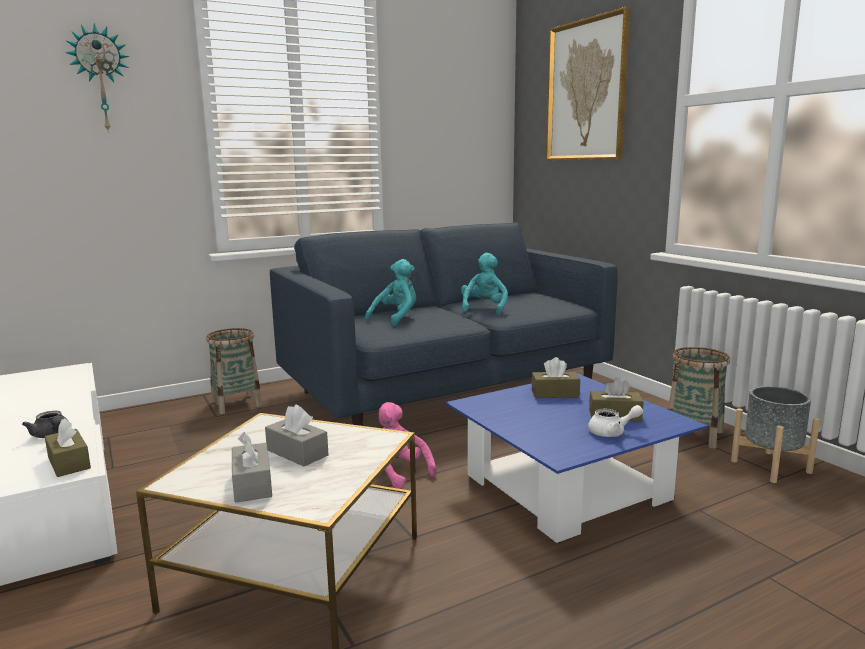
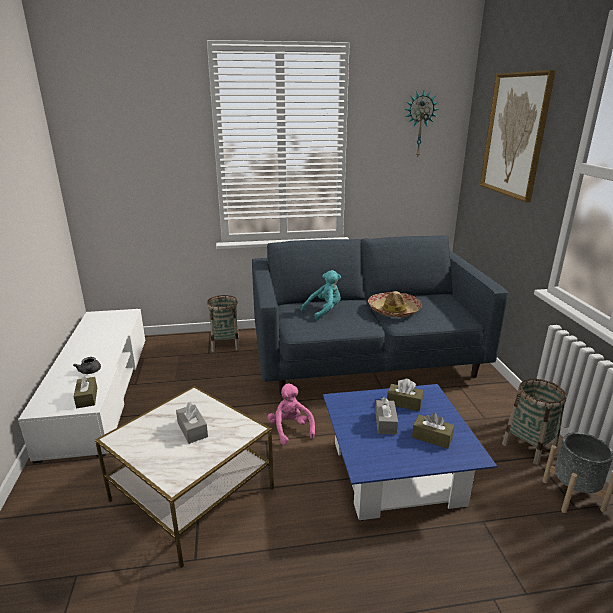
camera: 20 degrees right, 10 degrees up
wall clock [65,23,130,133] -> wall clock moved to [405,91,439,158]
grey tissue box [232,432,272,503] -> grey tissue box moved to [375,397,398,434]
turquoise plush toy [461,253,508,316] -> hat [368,291,422,317]
white teapot [588,405,643,437] -> none

